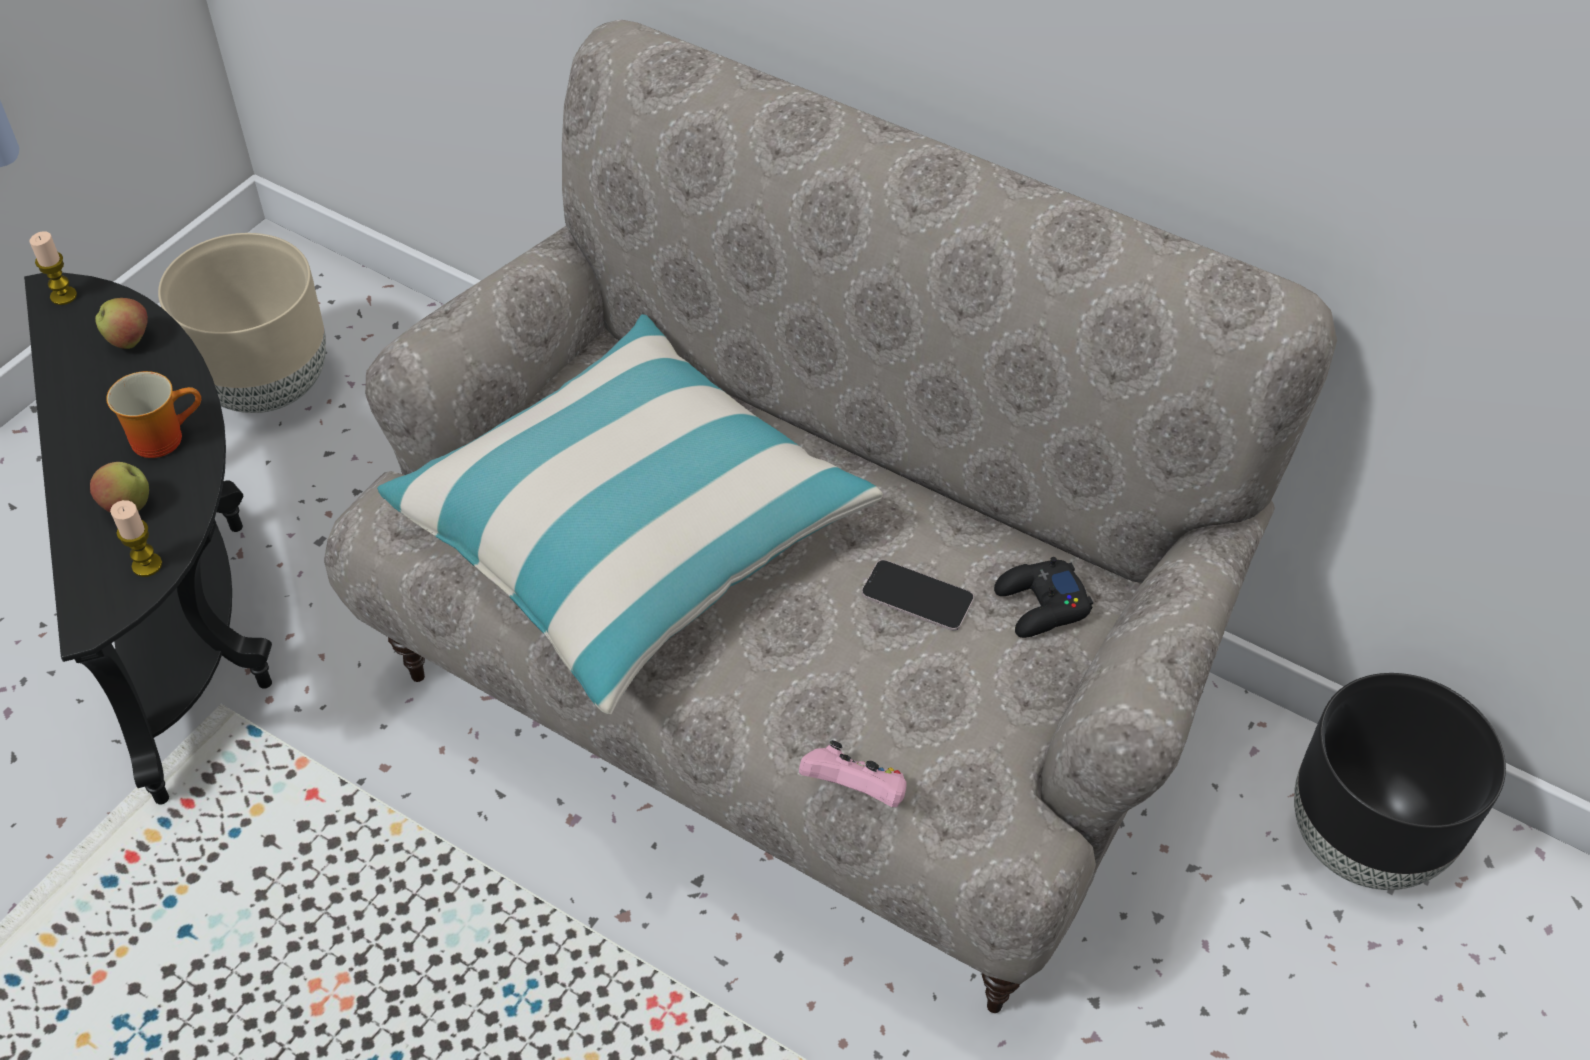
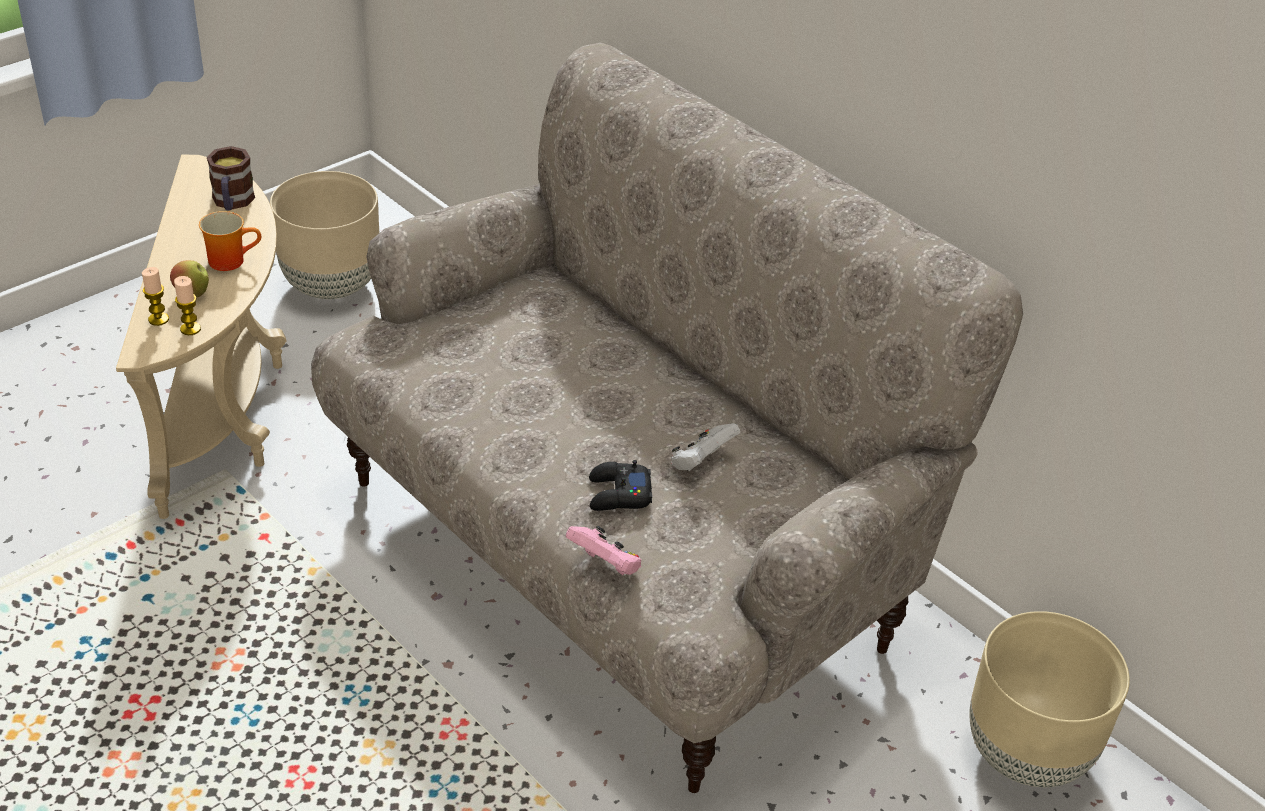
camera: 15 degrees right, 10 degrees down
black side table [24,273,272,805] -> beige side table [116,154,286,519]
candle [29,231,77,305] -> candle moved to [142,267,169,326]
apple [95,298,148,349] -> mug [207,146,255,211]
pillow [377,314,883,715] -> none
phone [862,560,974,631] -> white game controller [671,423,740,471]
black game controller [994,557,1093,638] -> black game controller moved to [589,460,652,511]
black planter [1294,673,1506,890] -> beige planter [969,611,1130,787]

